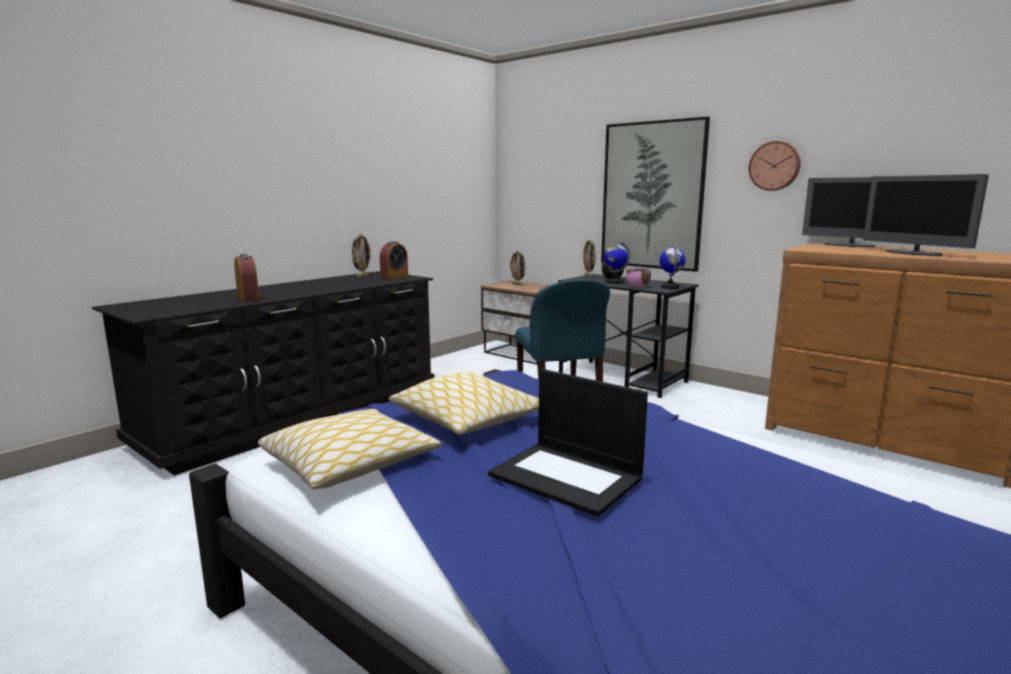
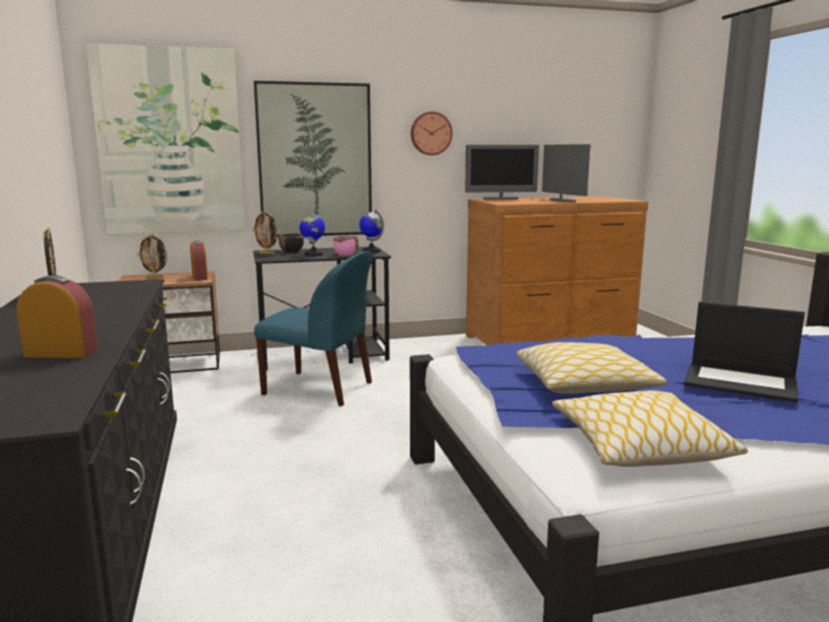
camera: 55 degrees left, 0 degrees up
alarm clock [380,241,408,279] -> alarm clock moved to [190,241,208,281]
laptop [488,369,648,516] -> laptop turned 45 degrees clockwise [684,302,805,403]
monitor [863,174,989,256] -> monitor turned 120 degrees counterclockwise [542,144,590,202]
none -> picture [85,43,246,234]

